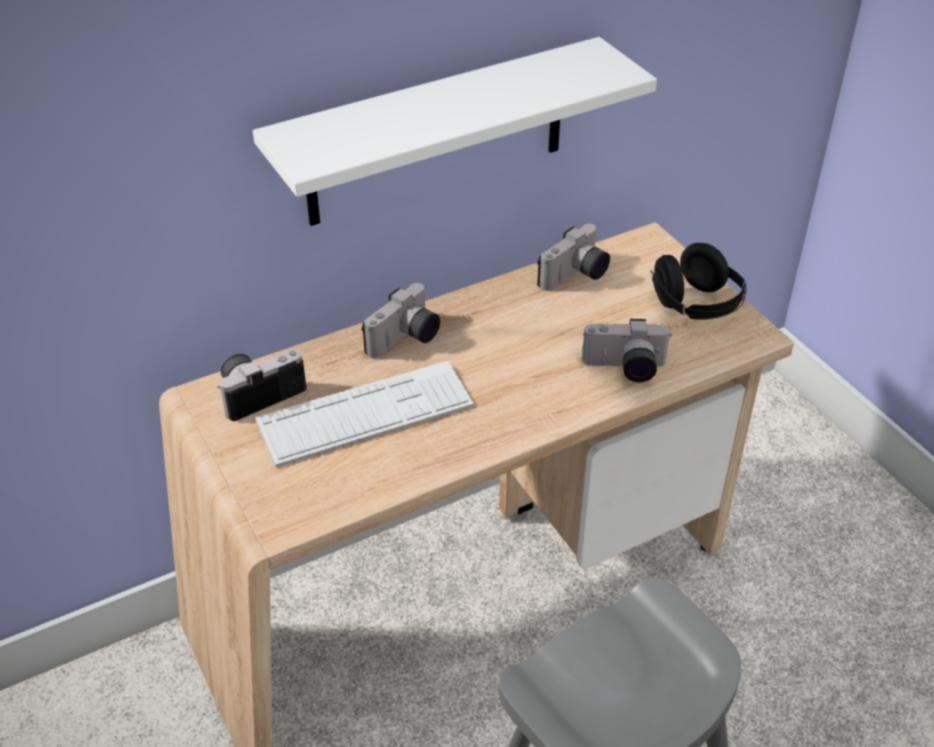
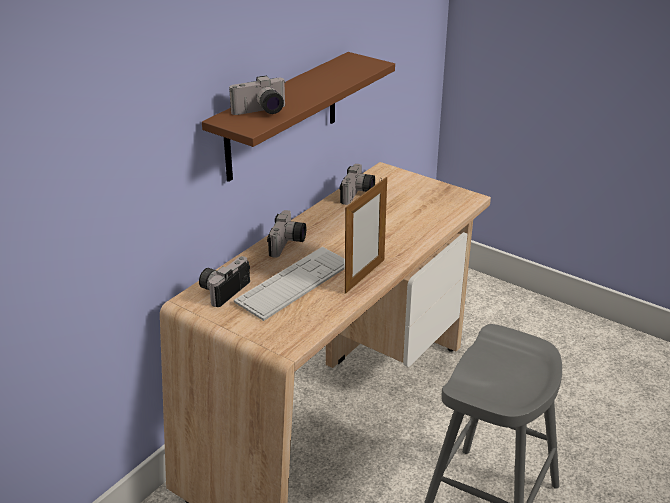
camera: 25 degrees left, 10 degrees down
white shelf [253,37,657,226] -> brown shelf [202,52,395,182]
camera [582,319,672,382] -> camera moved to [229,76,286,115]
black headphones [650,243,747,319] -> none
none -> picture frame [345,177,387,294]

